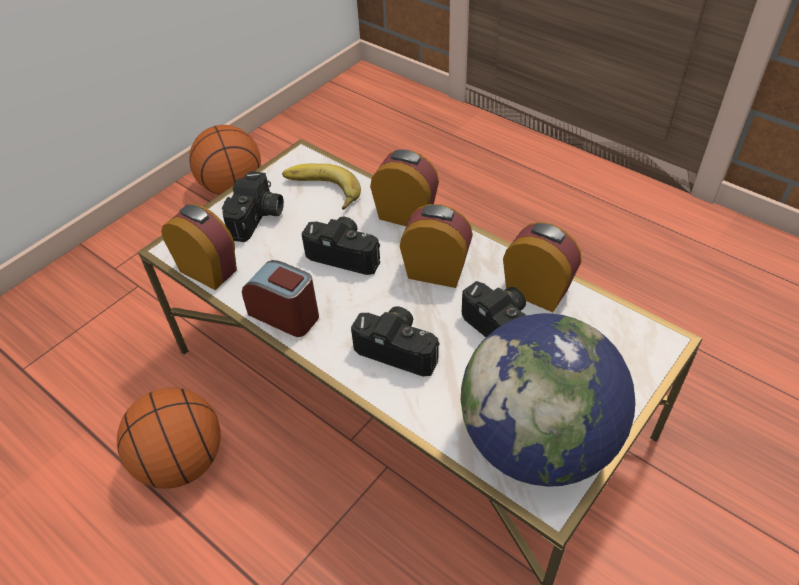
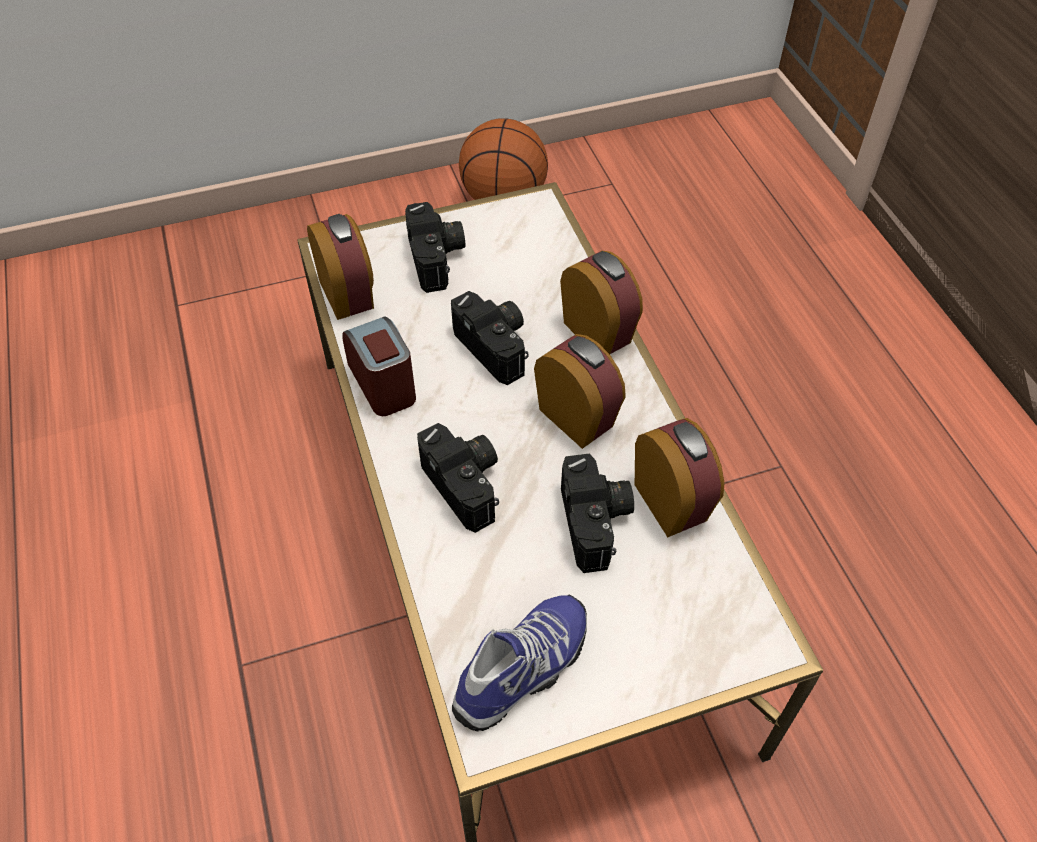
camera: 30 degrees right, 5 degrees up
basketball [117,388,221,488] -> none
camera [222,171,284,242] -> camera turned 60 degrees counterclockwise [405,202,465,293]
banana [282,164,361,210] -> none
globe [461,313,635,487] -> shoe [452,594,587,731]

